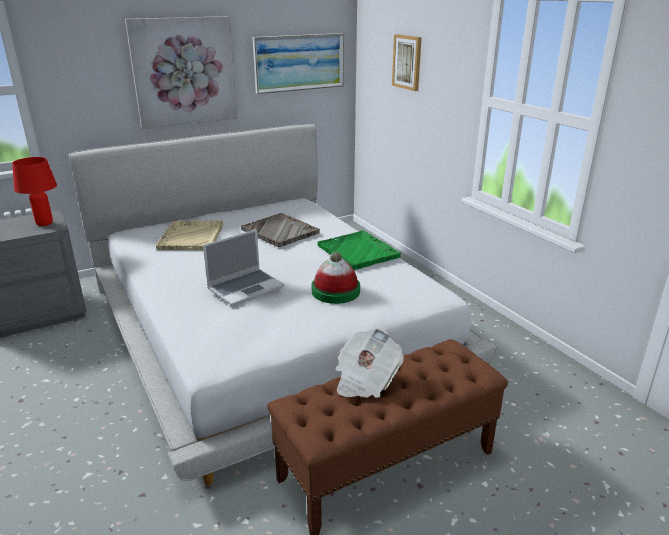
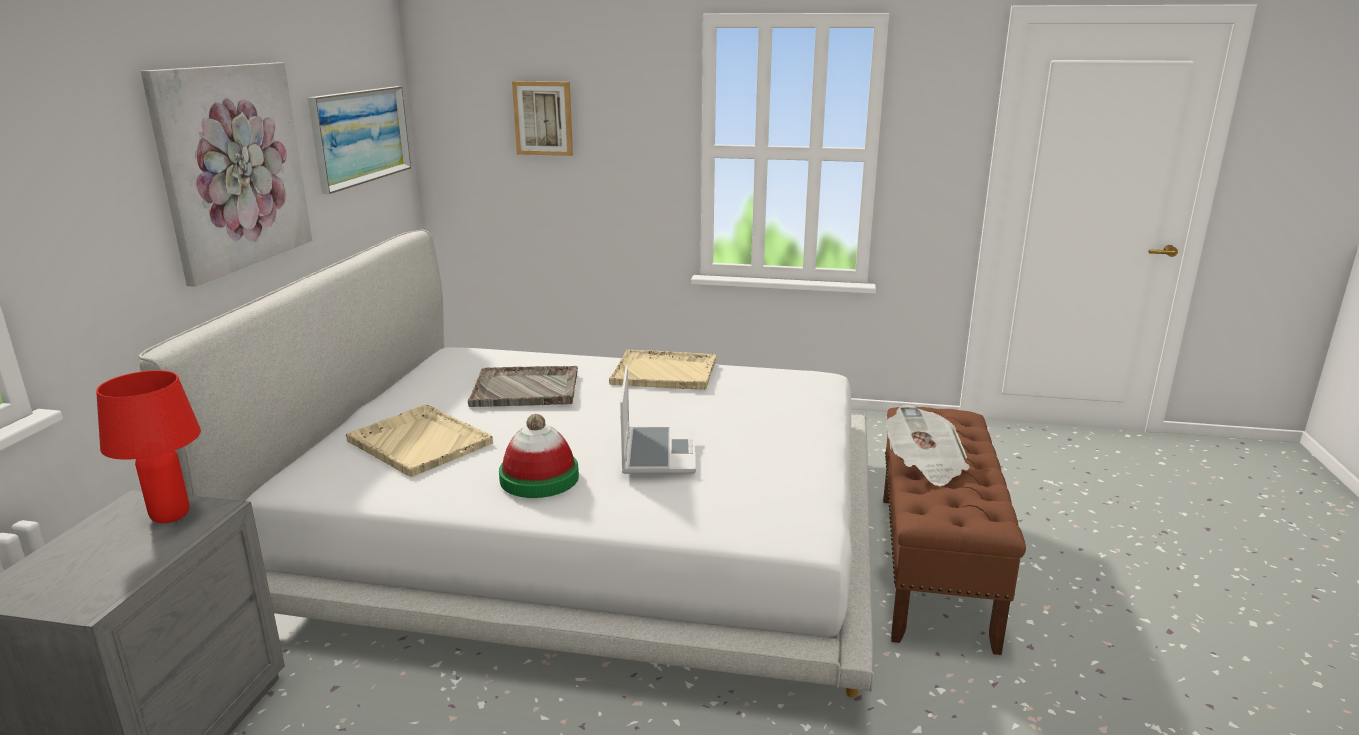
camera: 50 degrees left, 5 degrees down
hat [311,252,360,304] -> hat moved to [499,414,579,498]
green tray [317,230,401,270] -> beige tray [609,350,717,390]

